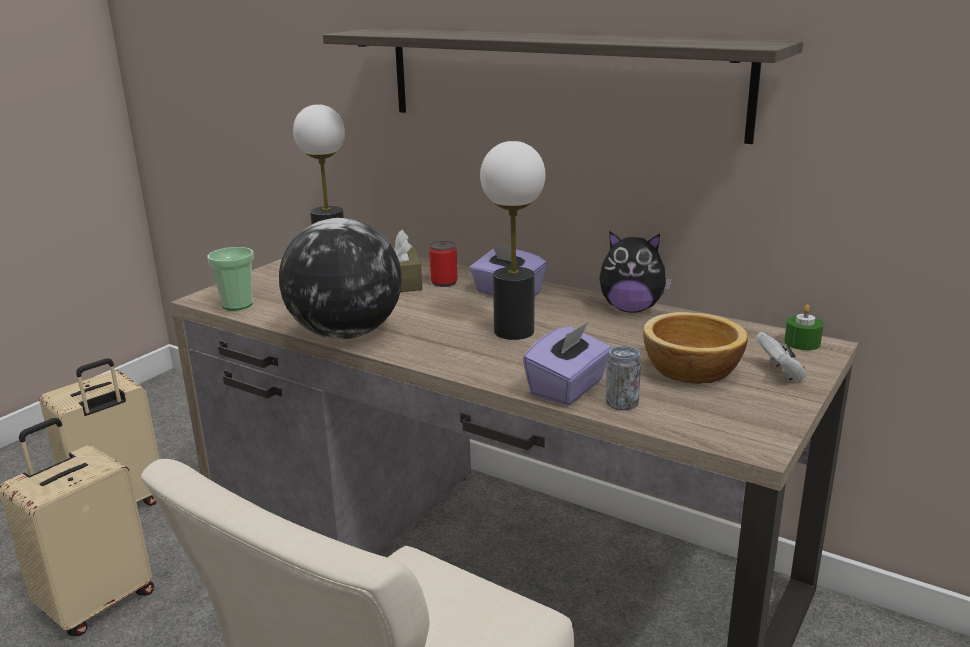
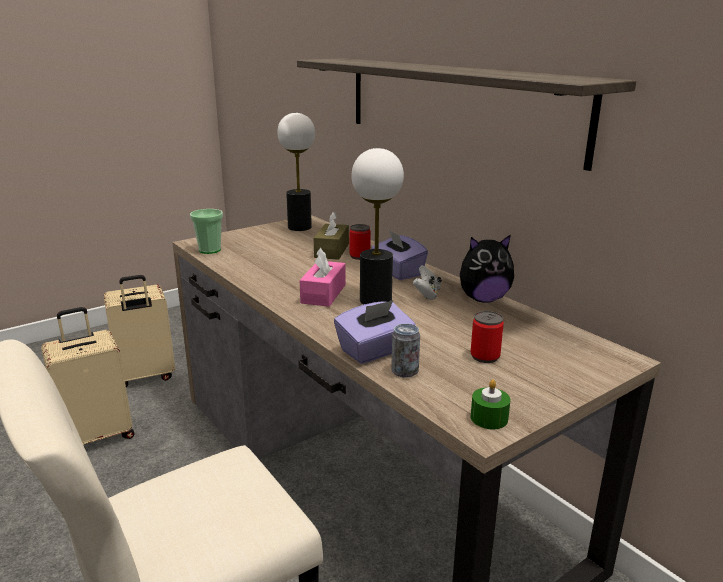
camera: 20 degrees right, 0 degrees up
globe [279,218,402,339] -> none
plush toy [599,231,672,313] -> plush toy turned 45 degrees counterclockwise [460,235,514,303]
bowl [643,312,748,384] -> can [471,311,504,363]
white game controller [756,332,807,381] -> white game controller moved to [413,265,442,300]
green candle [784,305,824,350] -> green candle moved to [471,380,511,429]
none -> pink tissue box [300,248,346,307]

